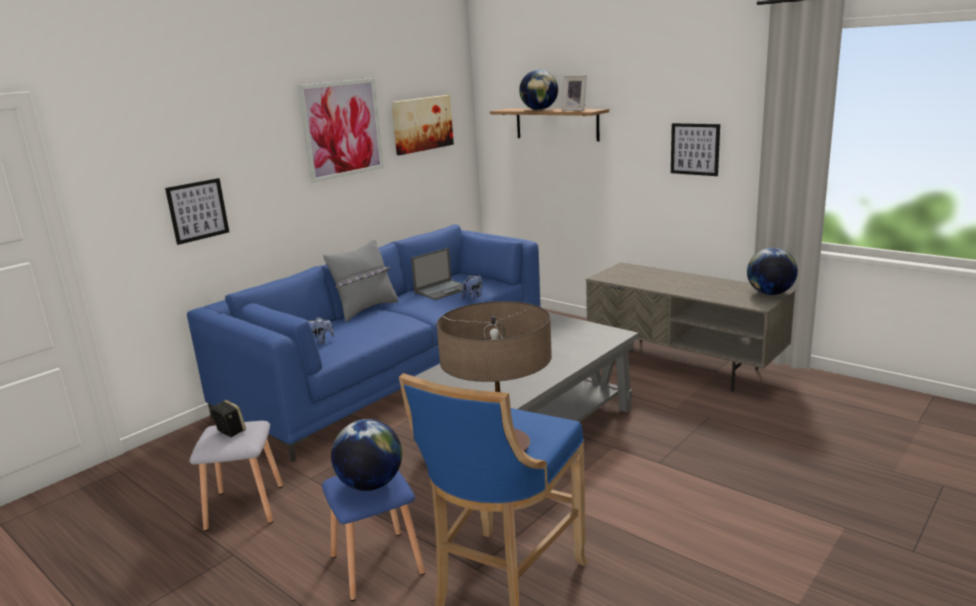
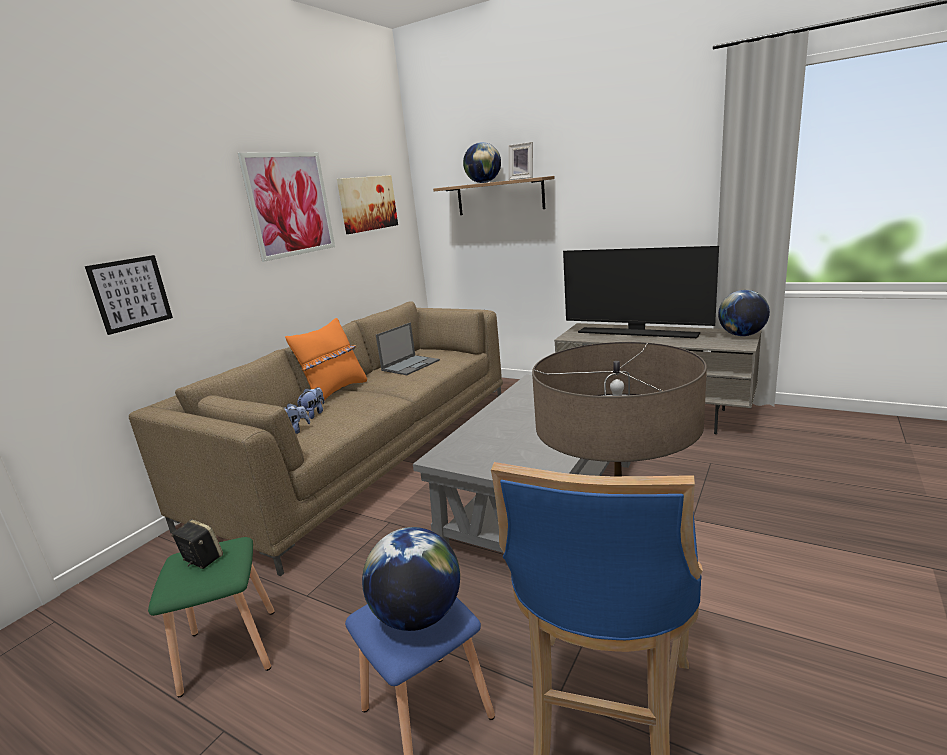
camera: 10 degrees left, 0 degrees up
blue sofa [187,224,541,462] -> brown sofa [129,301,503,576]
grey stool [190,421,283,531] -> green stool [148,537,275,697]
grey pillow [323,239,398,322] -> orange pillow [285,318,367,403]
plush toy [461,275,482,300] -> plush toy moved to [297,387,325,419]
picture [671,123,720,176] -> none
none -> television [563,246,719,338]

